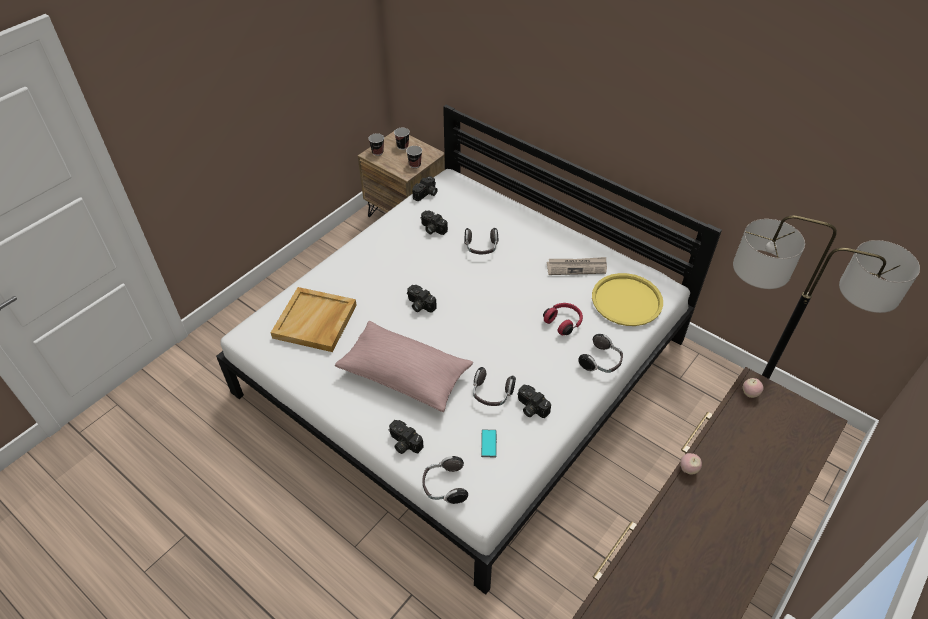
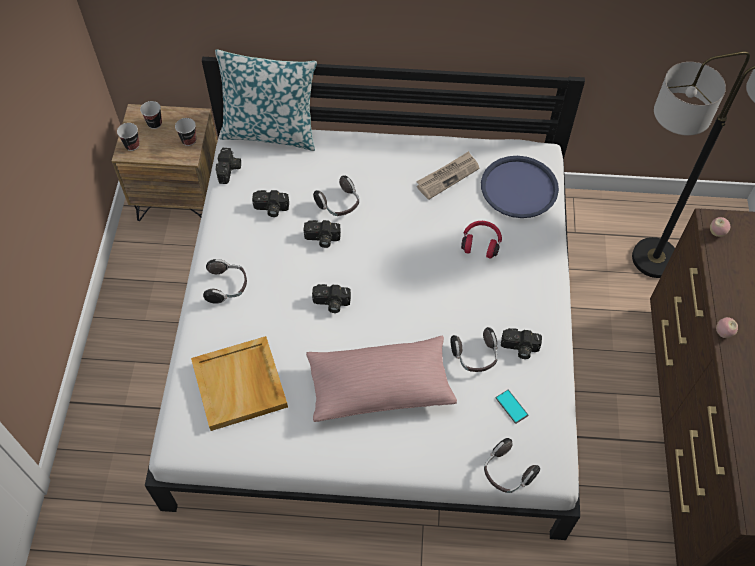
camera: 35 degrees left, 10 degrees up
camera [389,420,424,454] -> camera moved to [304,220,341,248]
headphones [579,334,623,373] -> headphones moved to [203,259,247,304]
yellow tray [592,273,663,326] -> blue tray [481,156,559,218]
none -> pillow [215,49,317,151]

